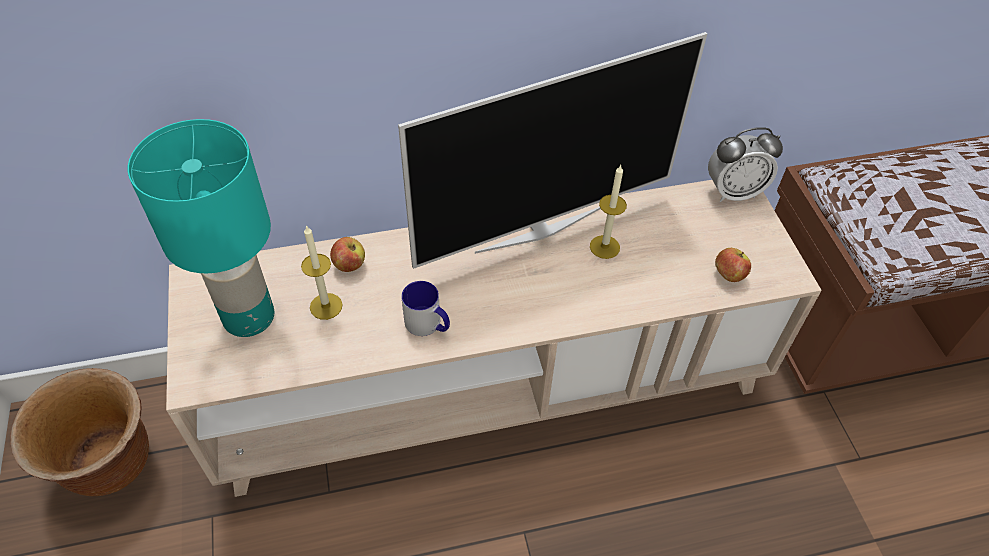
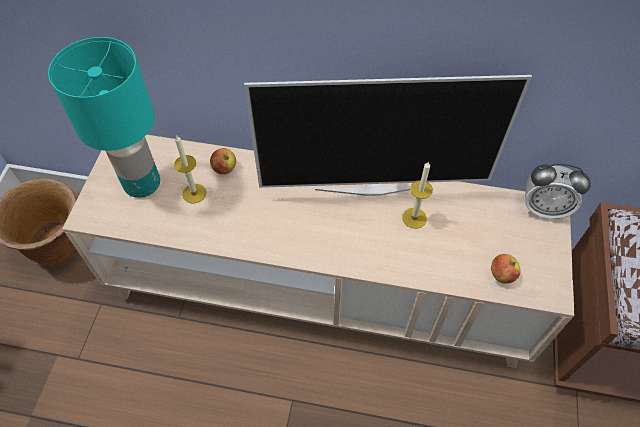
camera: 25 degrees right, 5 degrees up
mug [401,281,450,336] -> none

